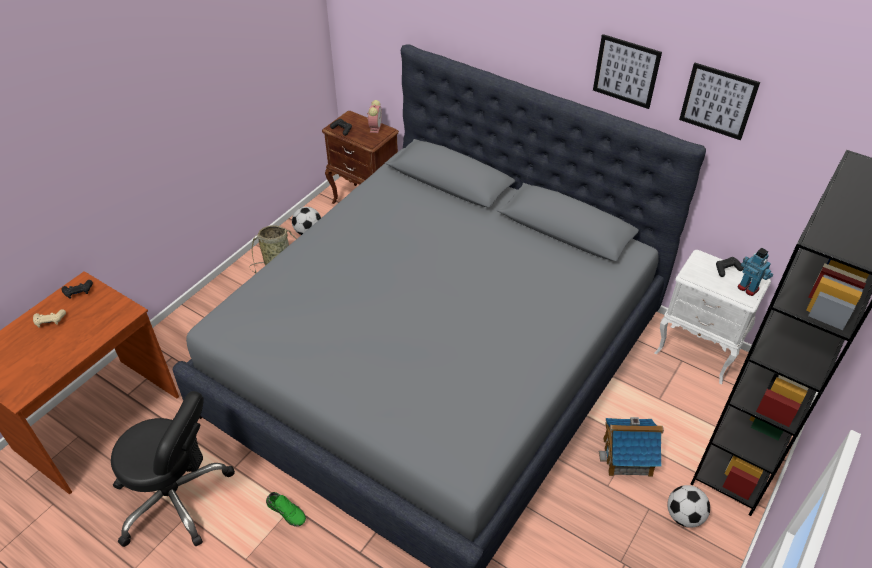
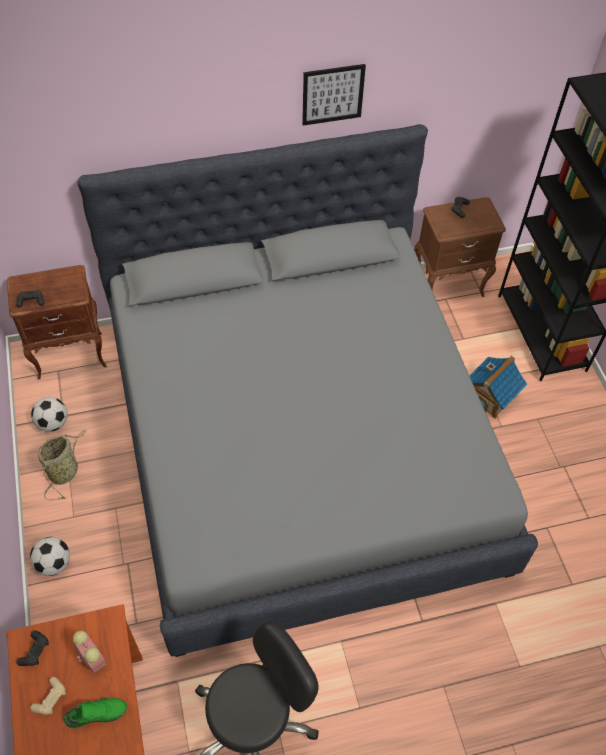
camera: 50 degrees left, 10 degrees up
green shoe [266,492,306,527] -> green shoe moved to [64,698,127,728]
alarm clock [367,100,382,133] -> alarm clock moved to [73,631,106,674]
white nightstand [655,250,771,385] -> brown nightstand [414,197,506,297]
football [667,485,710,528] -> football moved to [30,537,70,576]
picture [679,63,760,140] -> none
toy robot [737,248,773,296] -> none

